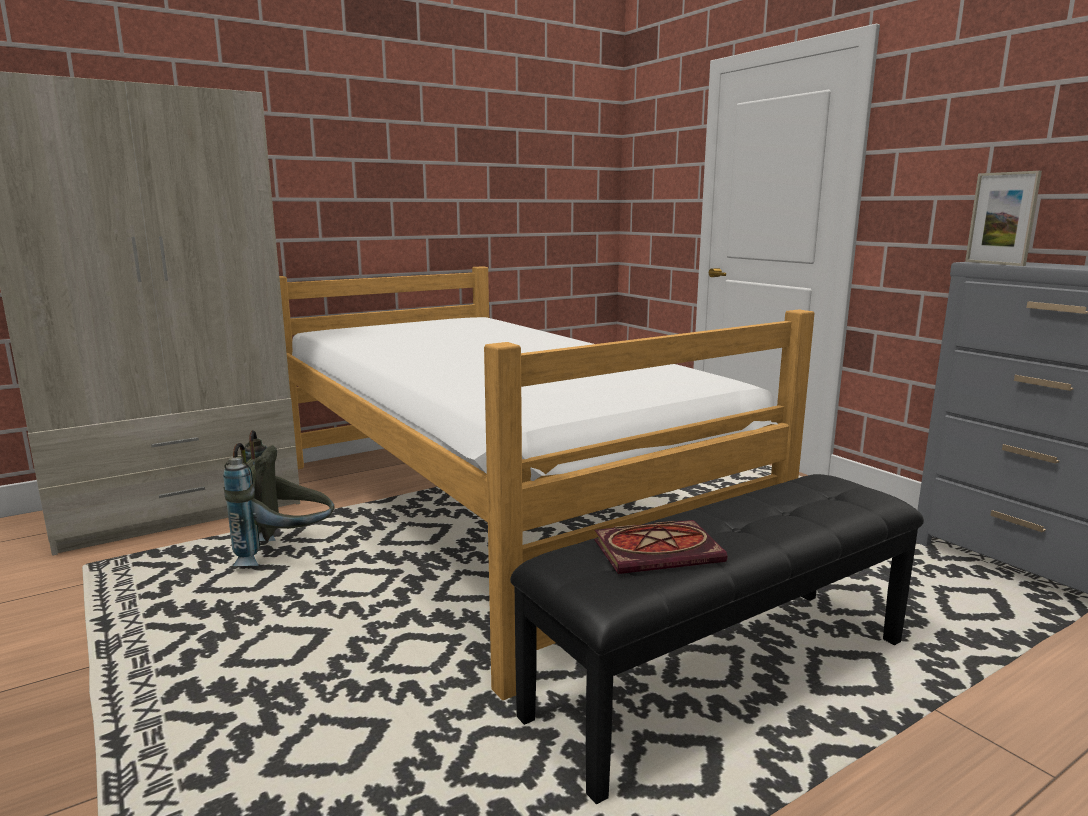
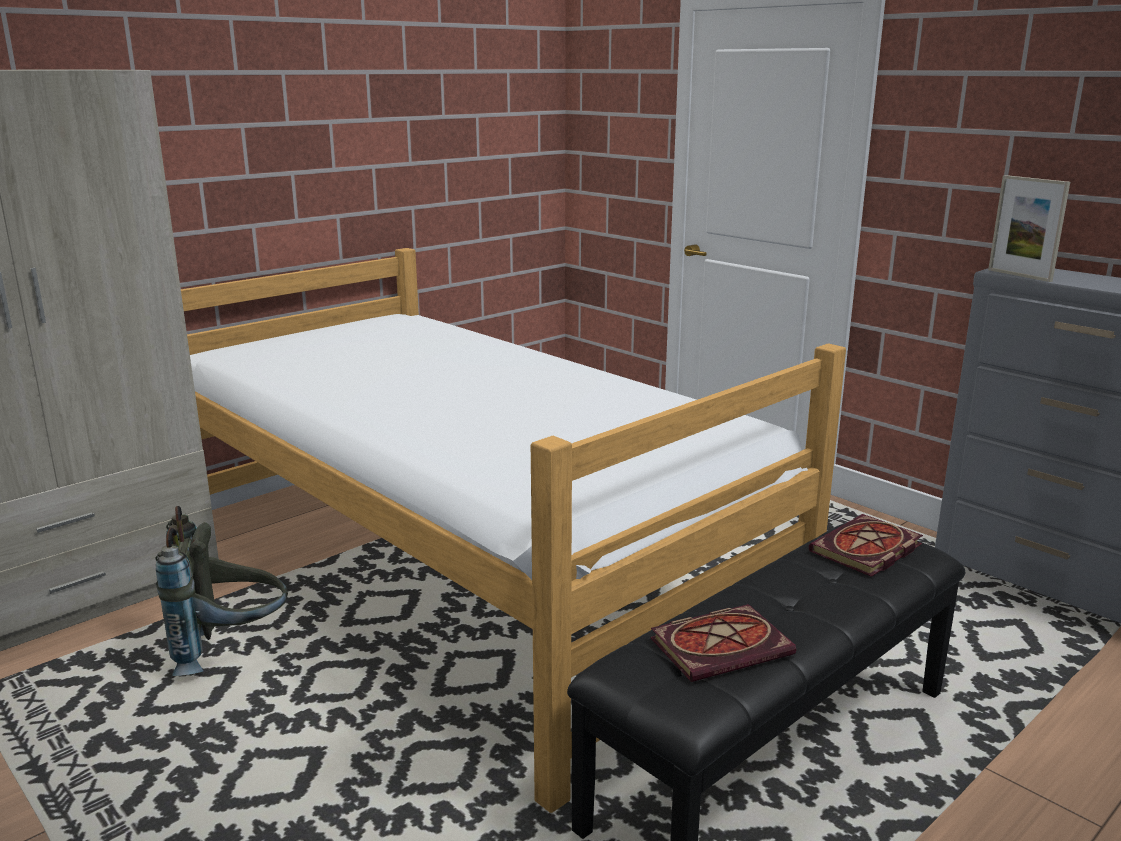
camera: 10 degrees left, 5 degrees up
none -> book [809,514,923,577]

